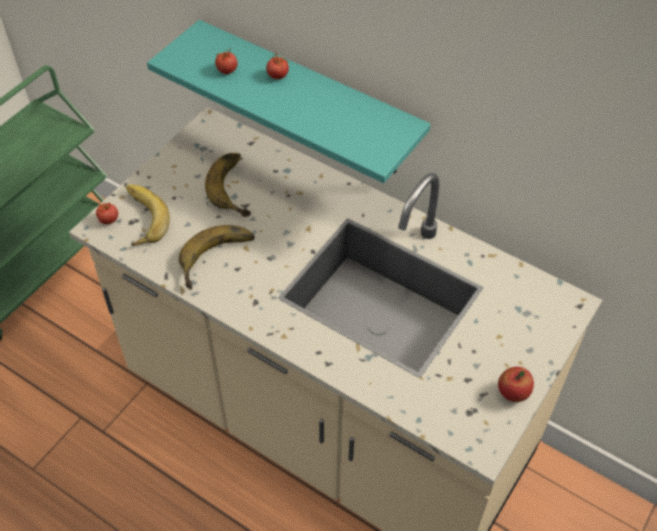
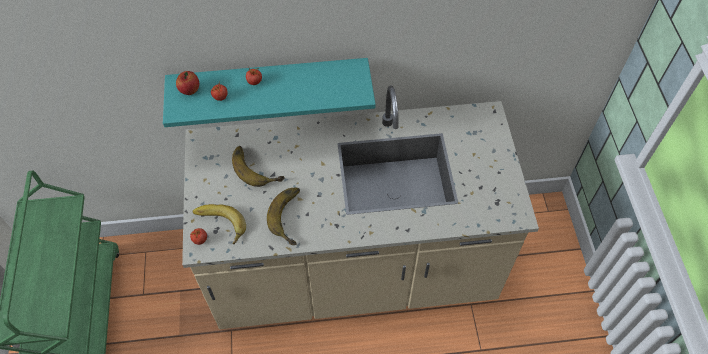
camera: 40 degrees left, 5 degrees up
apple [498,367,534,402] -> apple moved to [176,71,199,95]

